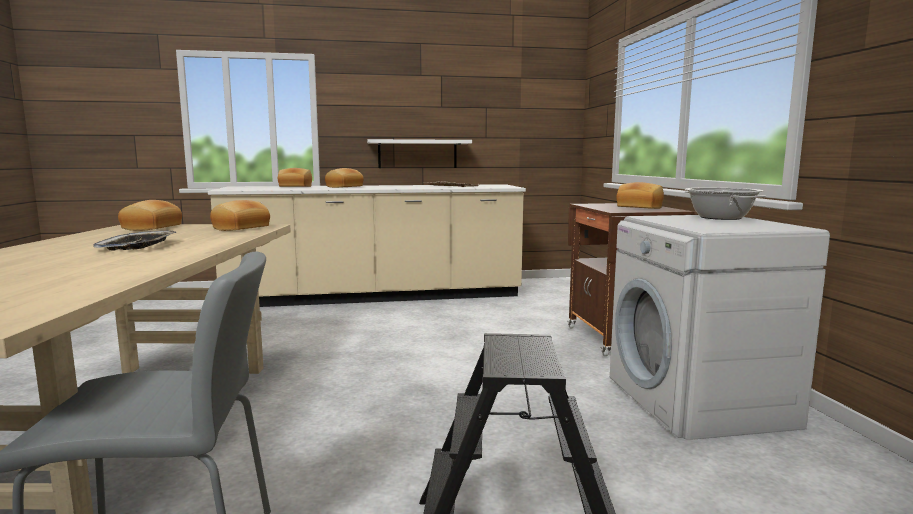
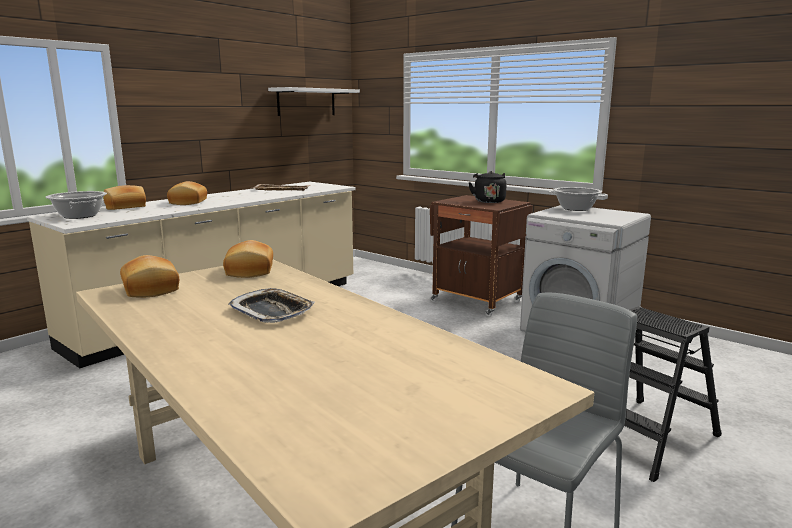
camera: 40 degrees left, 5 degrees up
white shelf [367,139,472,168] -> white shelf moved to [268,87,360,116]
bread [616,182,664,209] -> black kettle [468,171,507,203]
none -> cooking pot [46,191,107,219]

